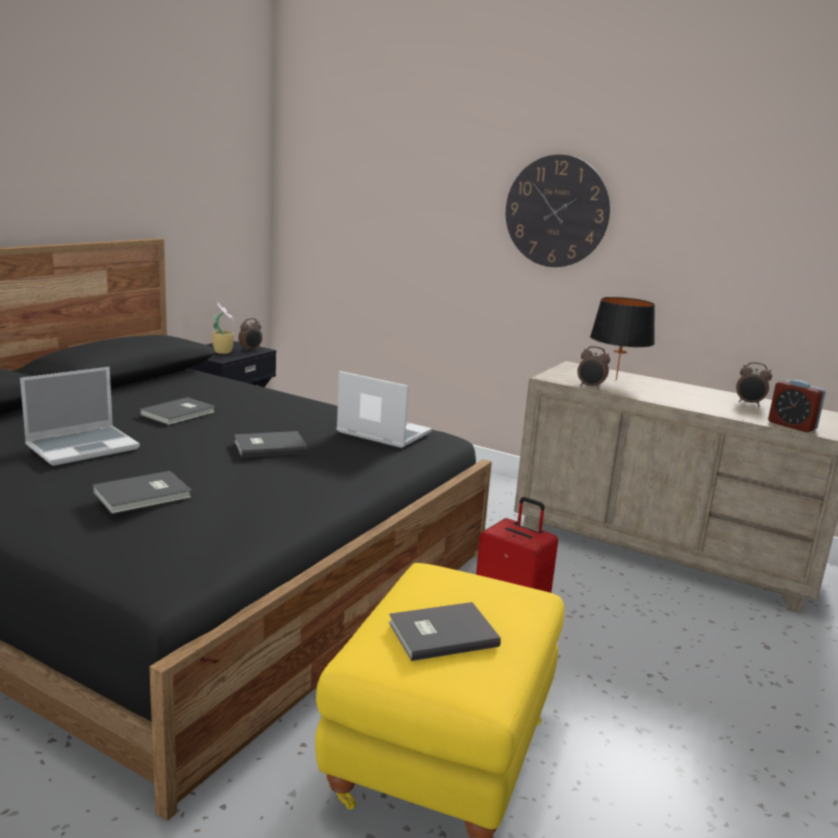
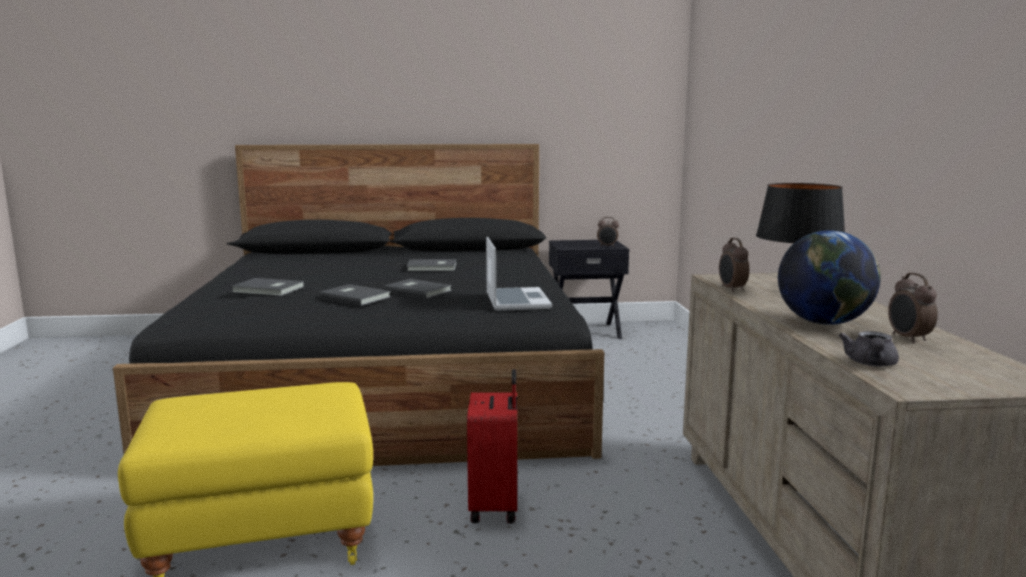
camera: 55 degrees right, 5 degrees down
laptop [20,367,140,466] -> none
potted plant [212,302,234,354] -> none
grey book [389,602,501,661] -> grey book moved to [319,284,391,306]
wall clock [506,154,610,267] -> none
alarm clock [768,380,826,432] -> grey teapot [838,331,899,367]
none -> globe [778,230,881,325]

